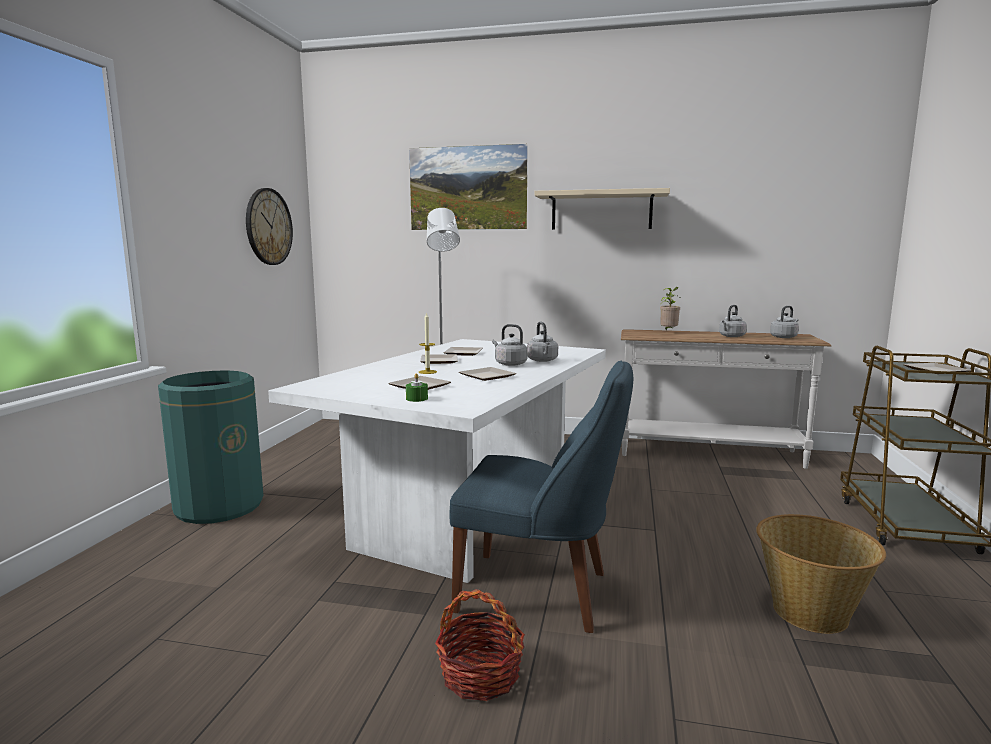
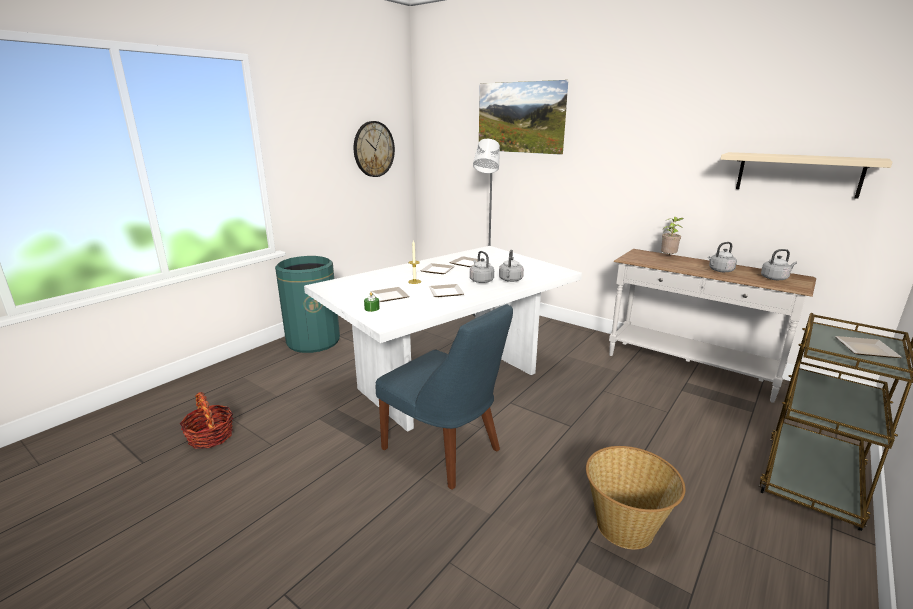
camera: 25 degrees right, 10 degrees up
basket [435,589,525,701] -> basket moved to [180,392,233,449]
beige shelf [534,188,670,230] -> beige shelf moved to [720,152,892,199]

